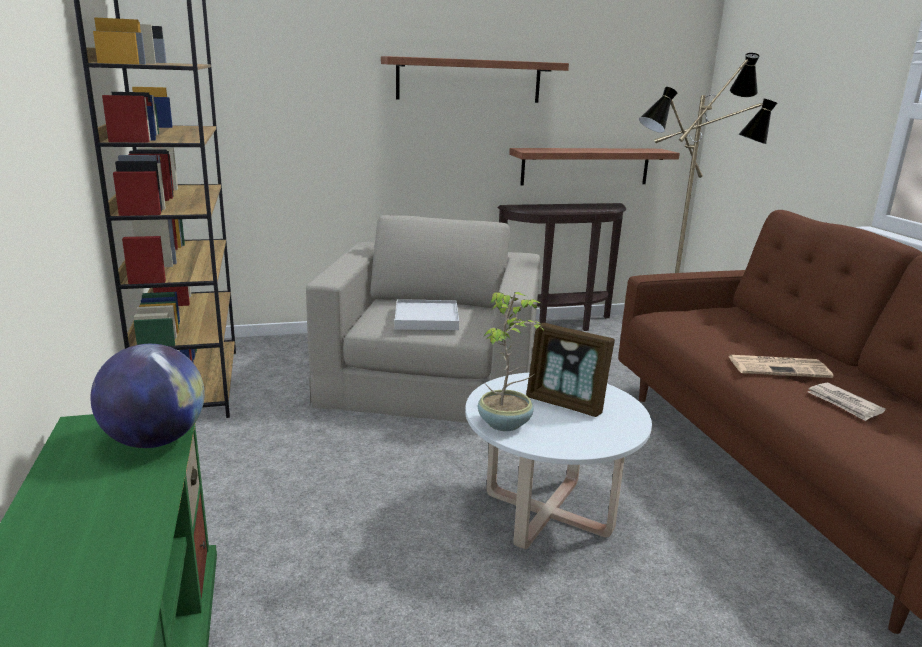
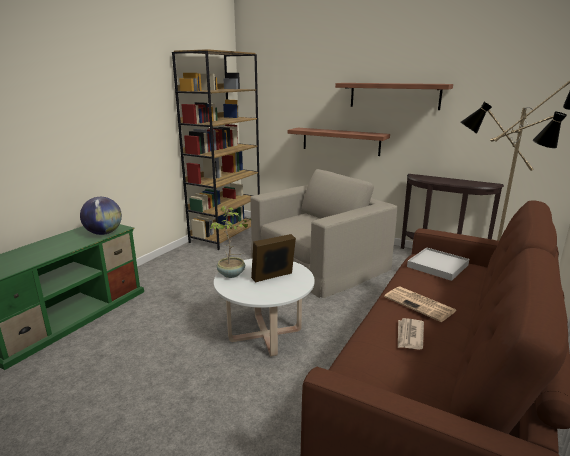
camera: 45 degrees right, 0 degrees up
white tray [395,299,459,330] -> white tray moved to [407,247,469,281]
shelf [509,148,680,185] -> shelf moved to [288,128,390,156]
picture frame [526,323,615,417] -> picture frame turned 75 degrees clockwise [251,234,296,282]

